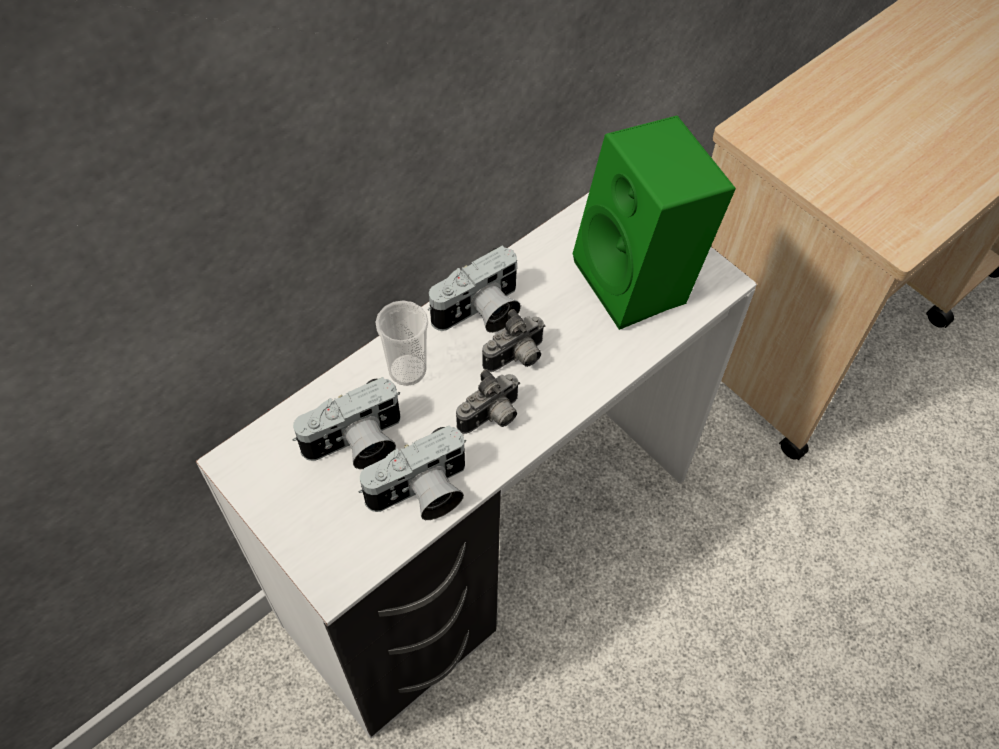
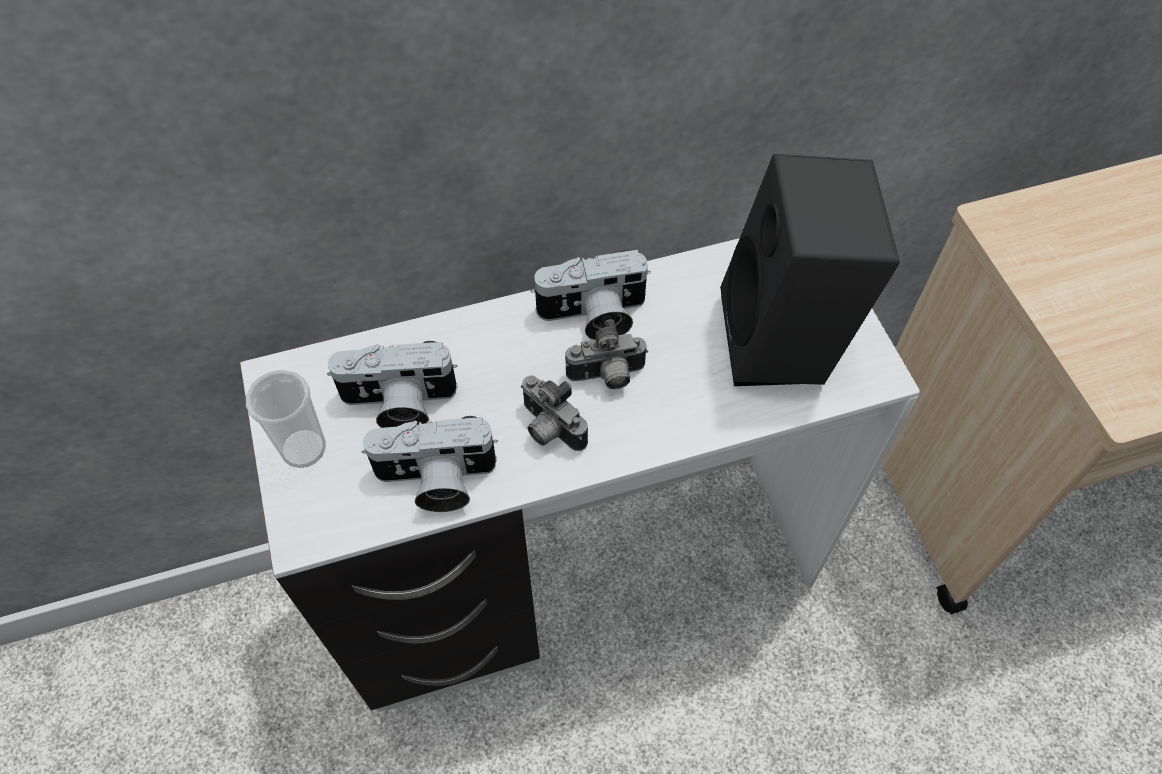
camera: 25 degrees right, 0 degrees up
cup [375,300,428,386] -> cup moved to [246,370,326,468]
camera [456,369,520,434] -> camera turned 60 degrees clockwise [521,375,588,451]
green speaker [573,115,736,330] -> black speaker [720,154,900,386]

